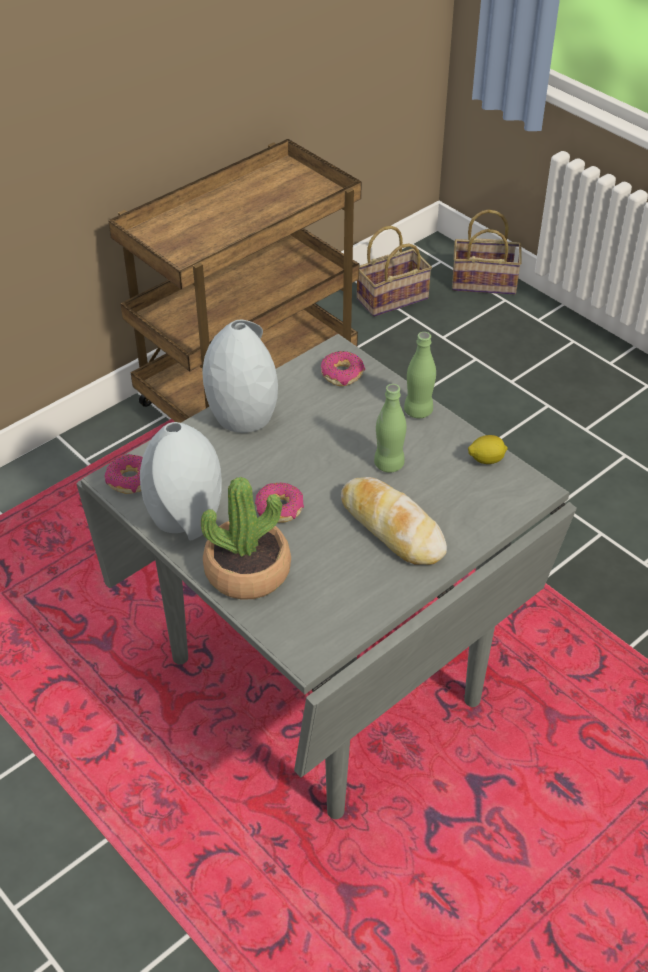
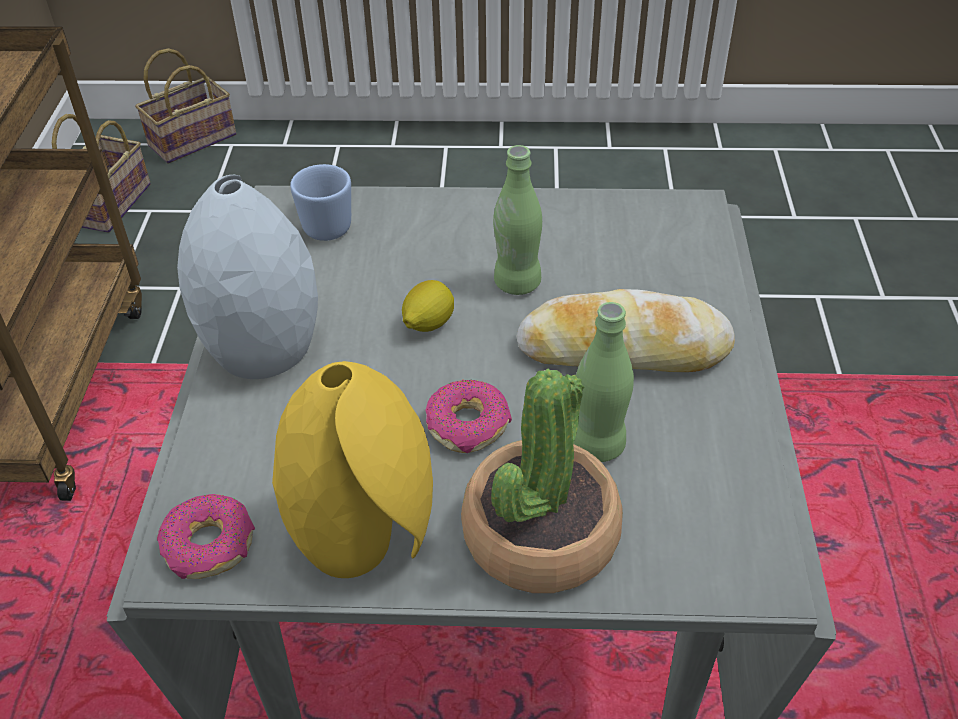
camera: 45 degrees left, 0 degrees up
grey vase [140,422,221,540] -> yellow vase [272,361,433,578]
donut [321,351,365,386] -> blue mug [290,164,351,241]
green bottle [404,332,436,418] -> green bottle moved to [573,302,634,462]
lemon [468,435,508,464] -> lemon moved to [402,280,454,332]

